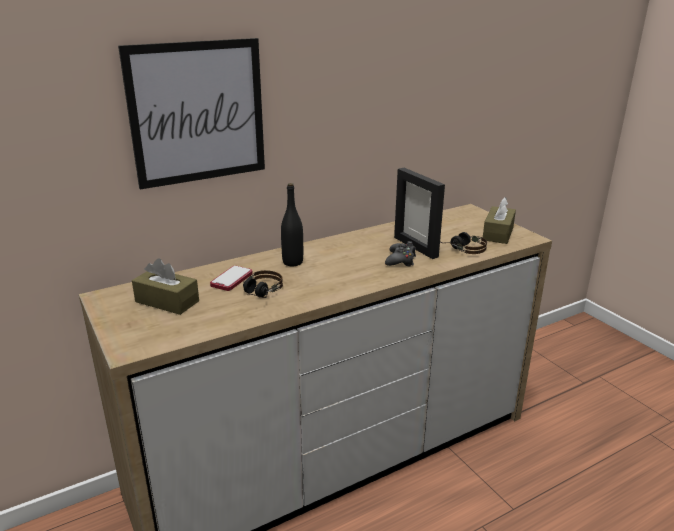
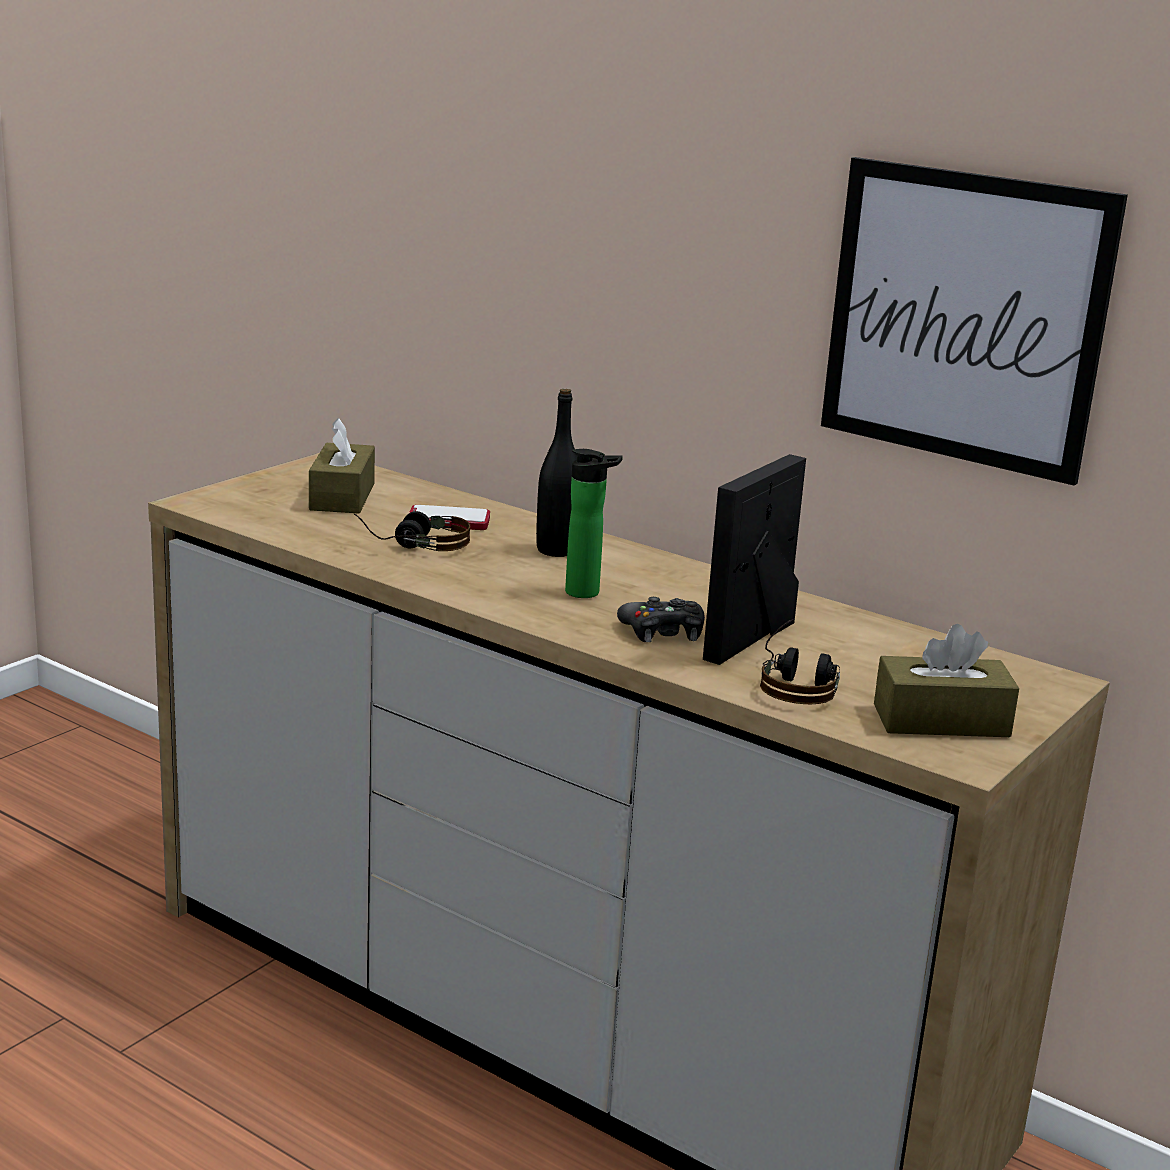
camera: 65 degrees right, 5 degrees down
picture [118,38,265,189] -> picture moved to [821,157,1128,486]
none -> bottle [565,449,623,598]

